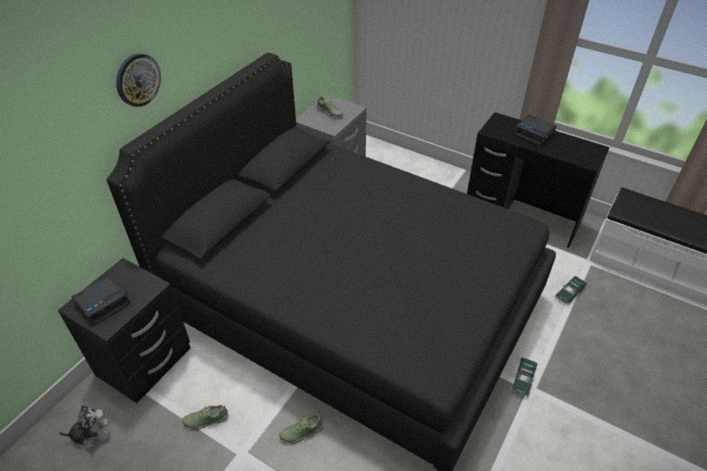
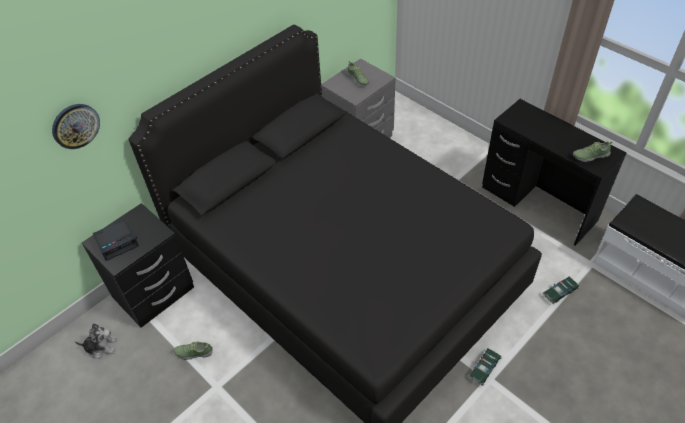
camera: 15 degrees right, 5 degrees up
wall clock [116,53,161,107] -> wall clock moved to [52,104,100,149]
shoe [279,414,324,444] -> shoe moved to [573,141,612,162]
alarm clock [513,115,557,146] -> none

